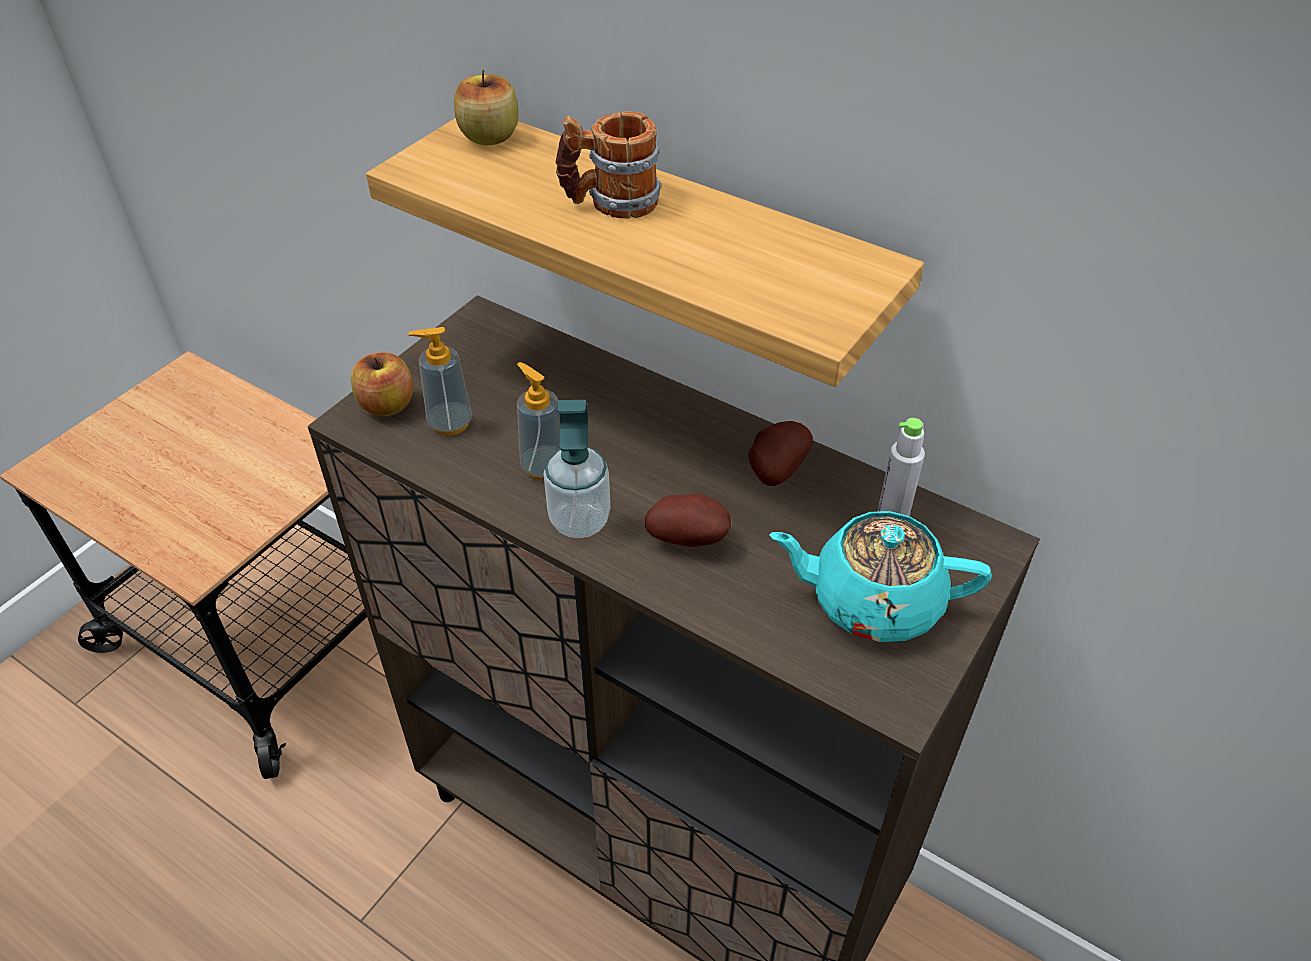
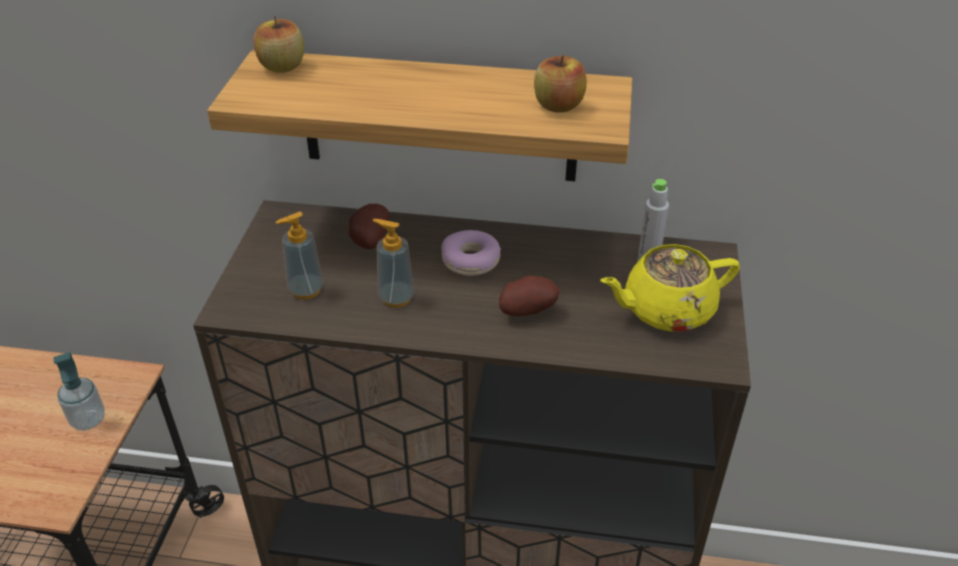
camera: 25 degrees left, 5 degrees down
apple [351,352,413,416] -> apple moved to [534,55,587,113]
soap dispenser [544,400,611,538] -> soap dispenser moved to [53,352,105,431]
mug [556,111,662,219] -> none
potato [748,421,813,486] -> potato moved to [349,204,389,249]
turquoise teapot [769,511,992,642] -> yellow teapot [600,244,740,332]
none -> donut [441,230,501,276]

